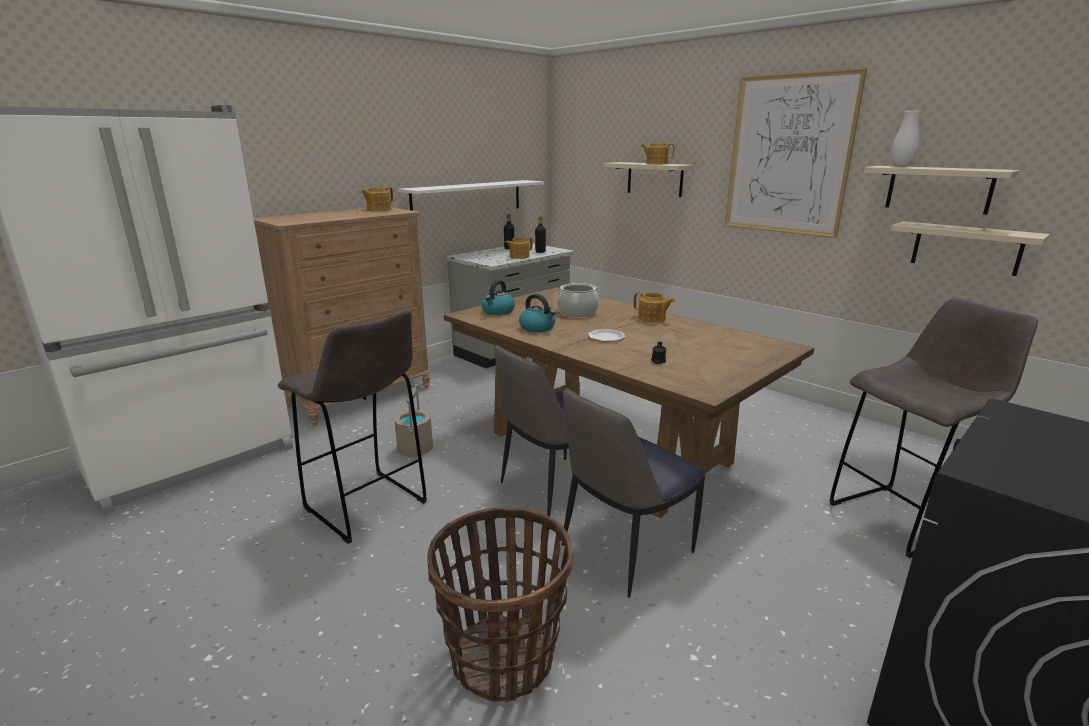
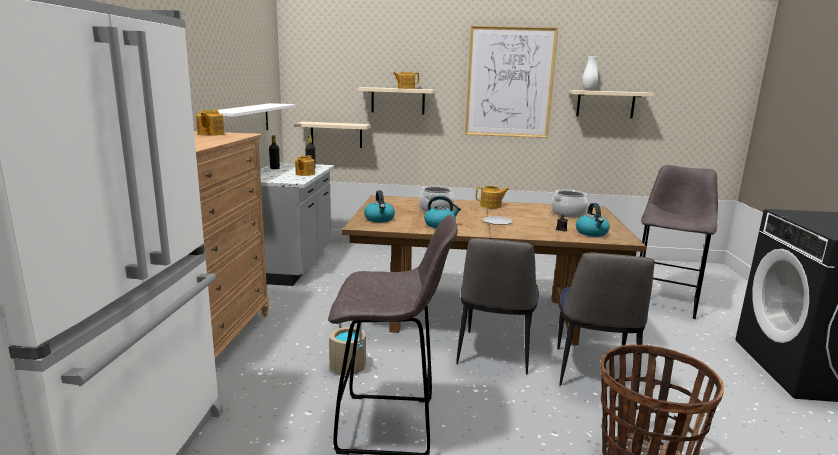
camera: 40 degrees left, 5 degrees down
beige shelf [891,221,1050,276] -> beige shelf moved to [295,122,371,148]
none -> cooking pot [551,190,588,217]
none -> kettle [576,203,610,237]

